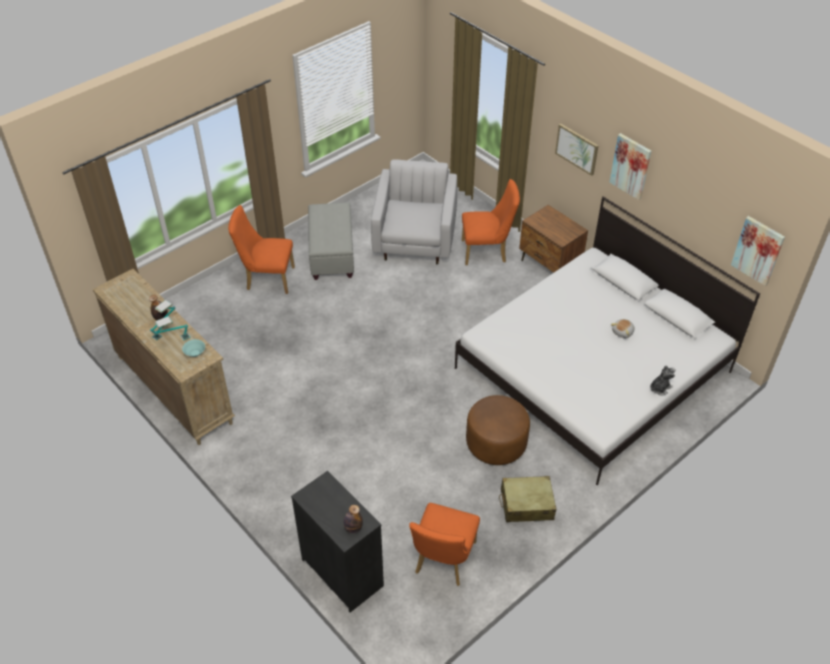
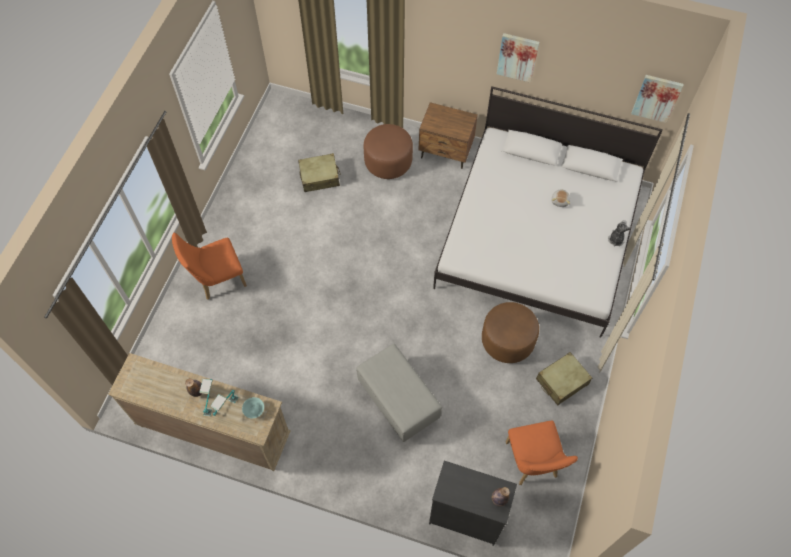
camera: 30 degrees left, 15 degrees up
grey ottoman [308,203,354,280] -> grey ottoman moved to [356,343,442,442]
white armchair [371,159,457,264] -> beige suitcase [298,153,341,192]
orange chair [462,179,520,265] -> brown ottoman [364,124,413,179]
picture [555,124,598,176] -> none

